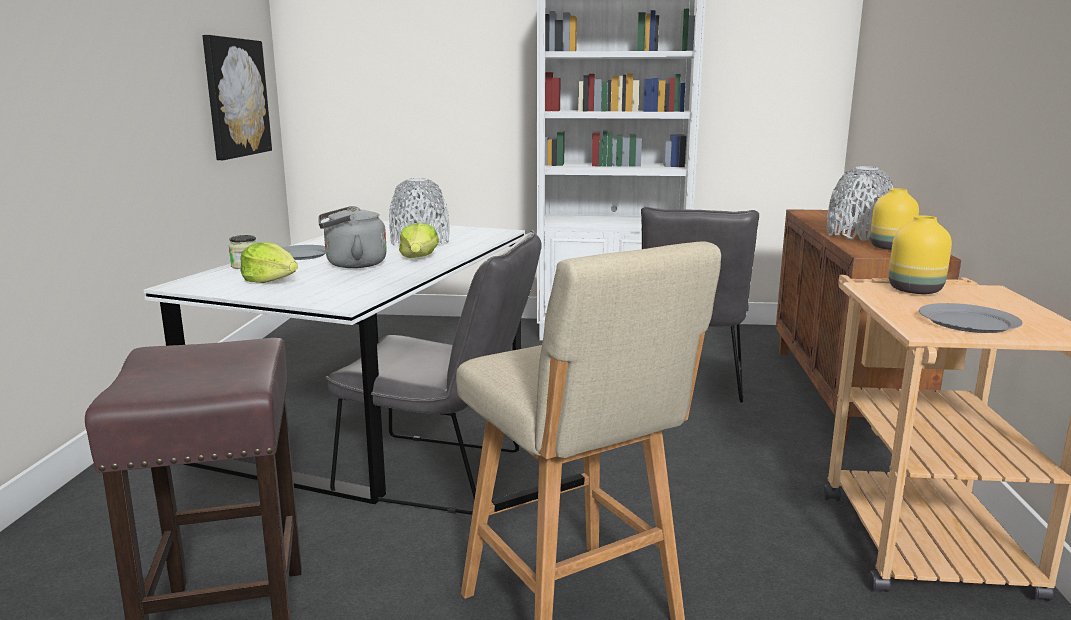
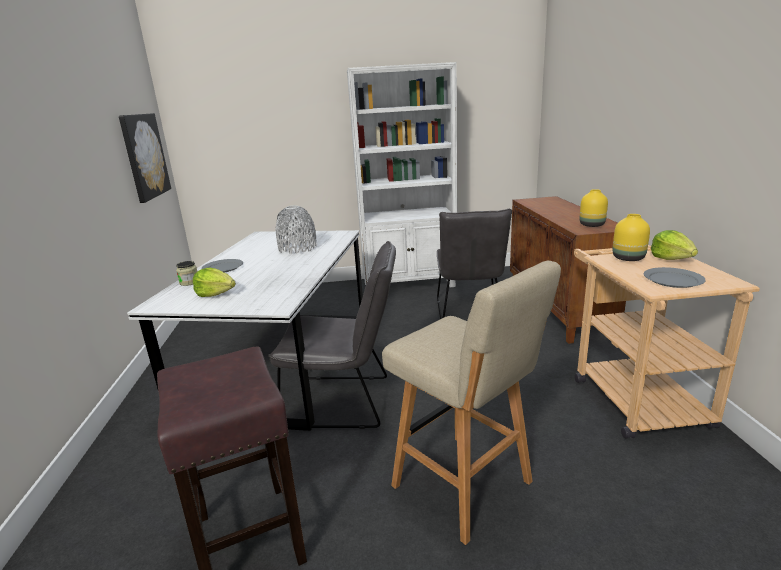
camera: 10 degrees left, 5 degrees up
grey kettle [318,206,387,268] -> none
lettuce [399,223,439,258] -> lettuce moved to [651,230,698,260]
grey vase [827,166,893,241] -> none

